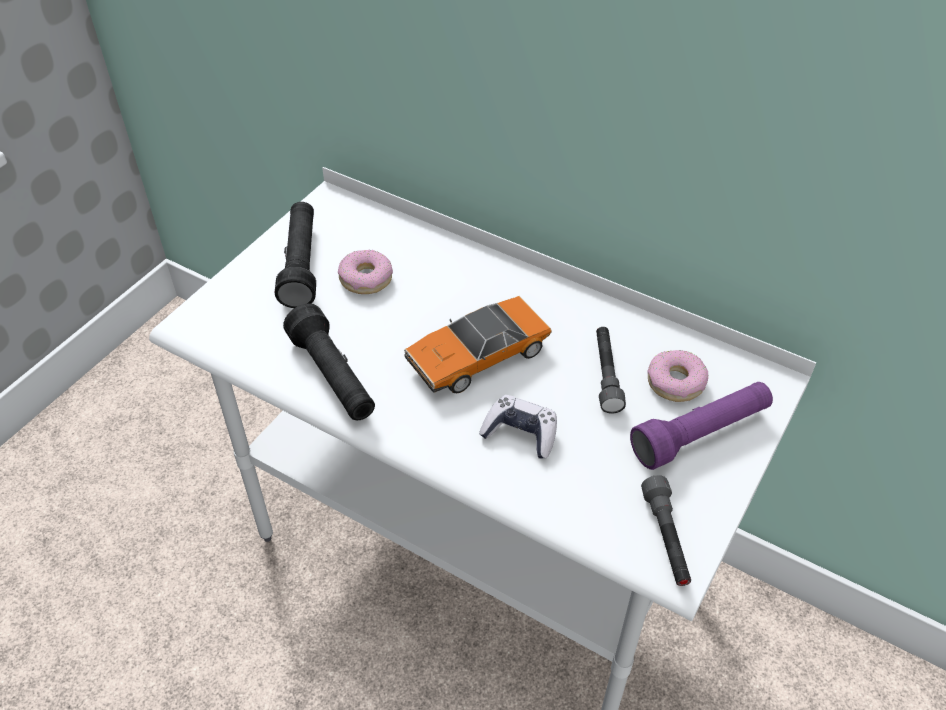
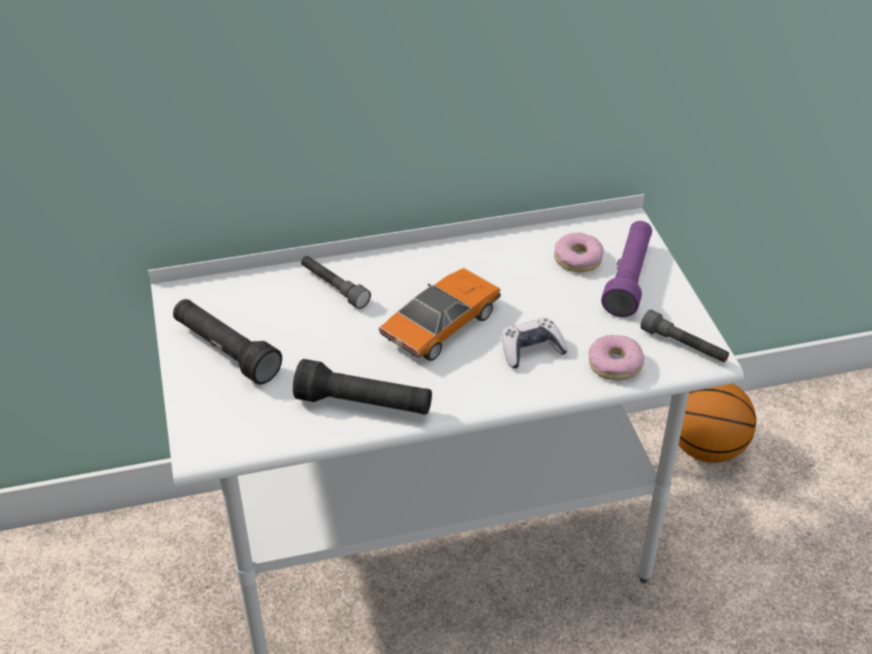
camera: 45 degrees left, 5 degrees down
donut [338,250,393,294] -> donut moved to [588,335,644,380]
toy car [404,296,552,393] -> toy car turned 150 degrees counterclockwise [378,268,501,361]
grey flashlight [596,327,626,414] -> grey flashlight moved to [301,256,371,309]
none -> basketball [678,384,756,463]

